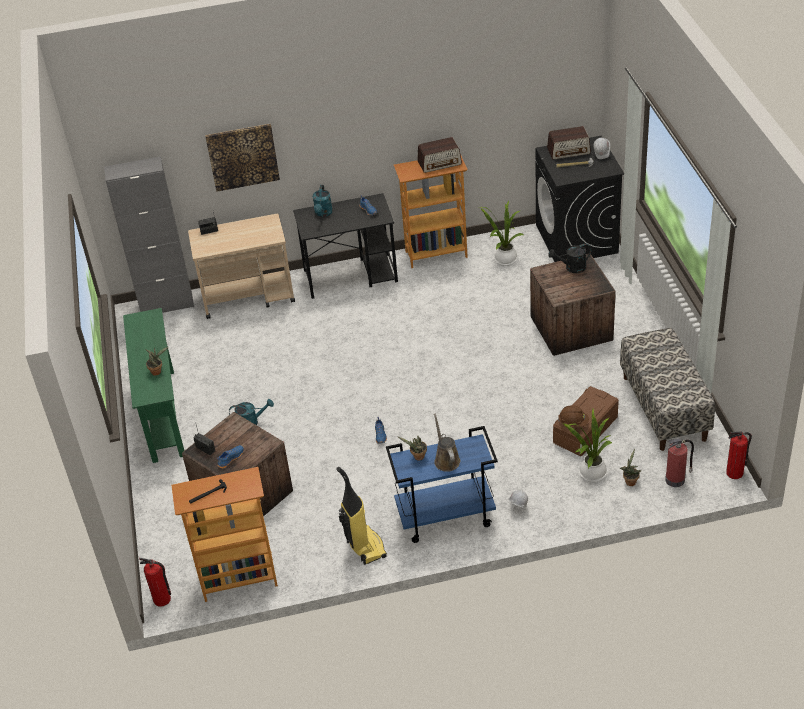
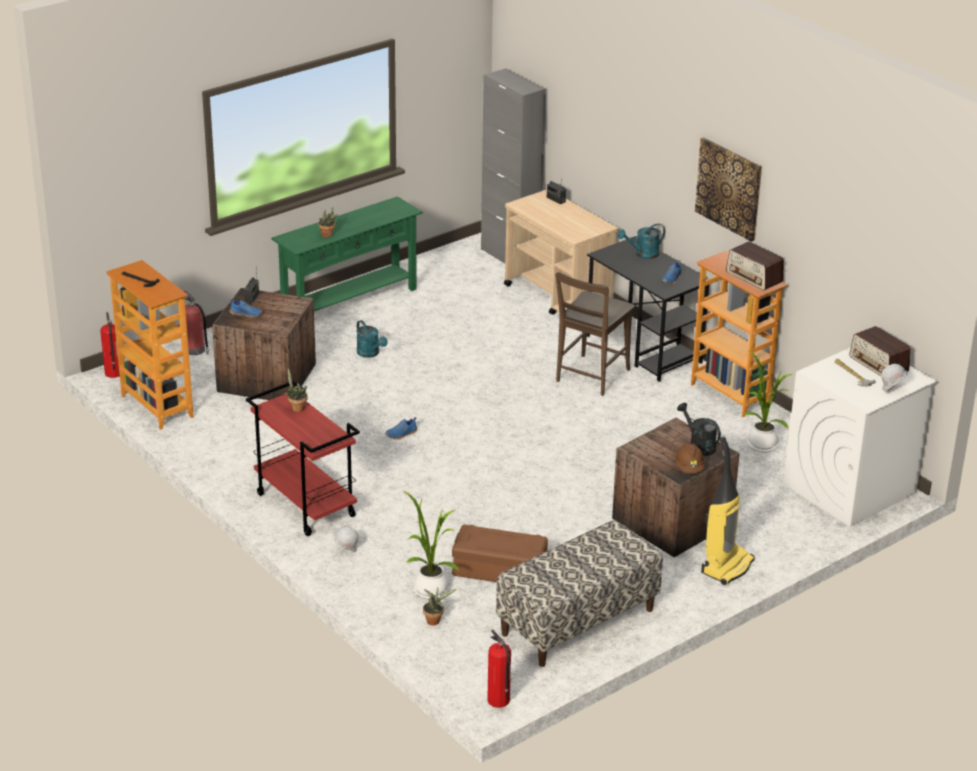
camera: 60 degrees right, 10 degrees down
picture [205,123,280,192] -> picture moved to [695,137,762,242]
vacuum cleaner [336,467,387,565] -> vacuum cleaner moved to [701,436,755,585]
blue cart [386,426,498,543] -> red cart [246,380,360,536]
brown watering can [434,413,460,472] -> none
black washing machine [535,136,624,262] -> white washing machine [783,347,937,527]
brown hard hat [558,405,589,427] -> brown hard hat moved to [675,444,705,473]
fire extinguisher [665,438,694,487] -> fire extinguisher moved to [184,290,209,355]
none -> brown chair [556,272,635,396]

